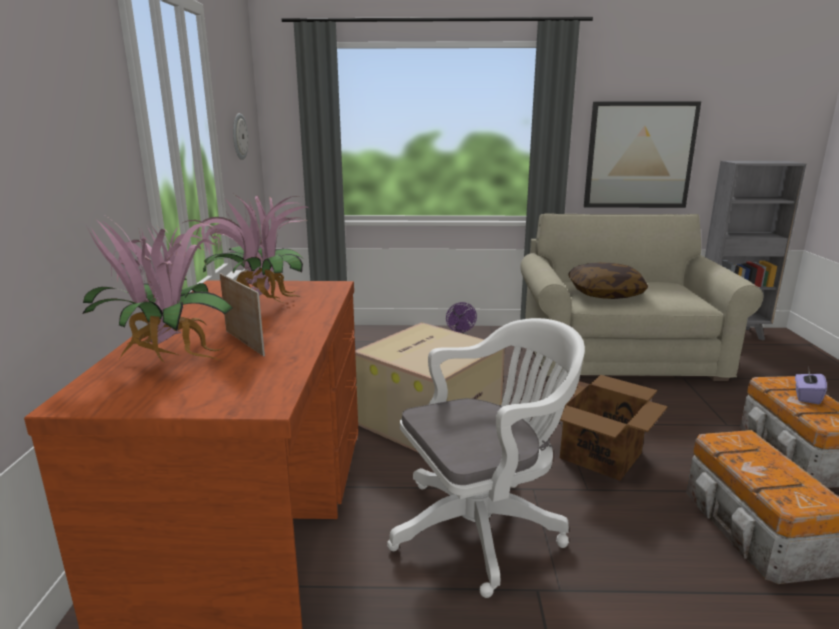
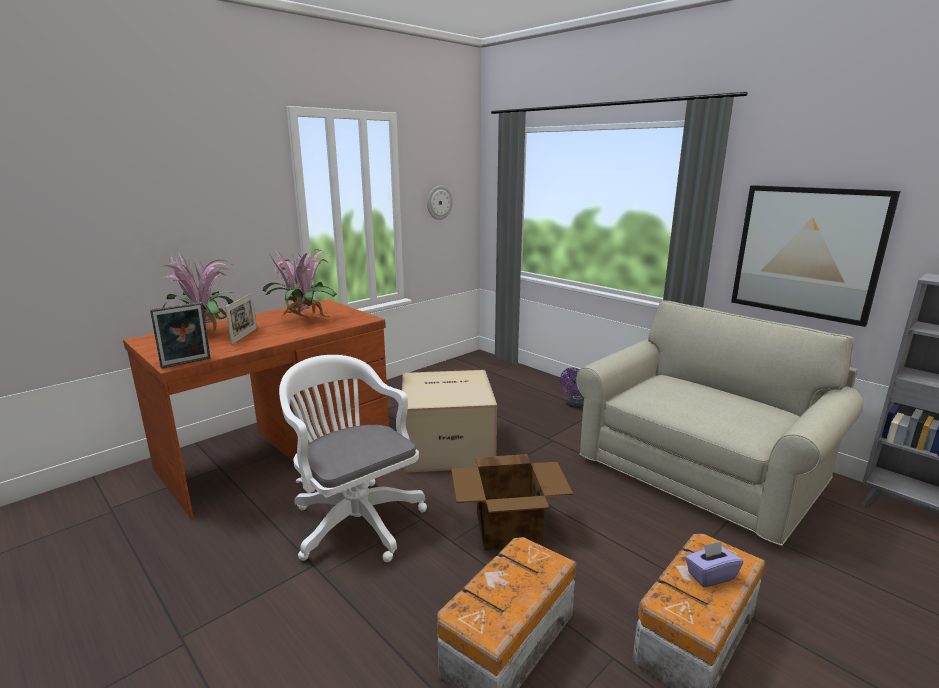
camera: 45 degrees right, 0 degrees up
white office chair [387,318,585,598] -> white office chair turned 150 degrees counterclockwise [279,355,427,562]
pillow [568,262,648,299] -> none
none -> picture frame [150,302,211,369]

